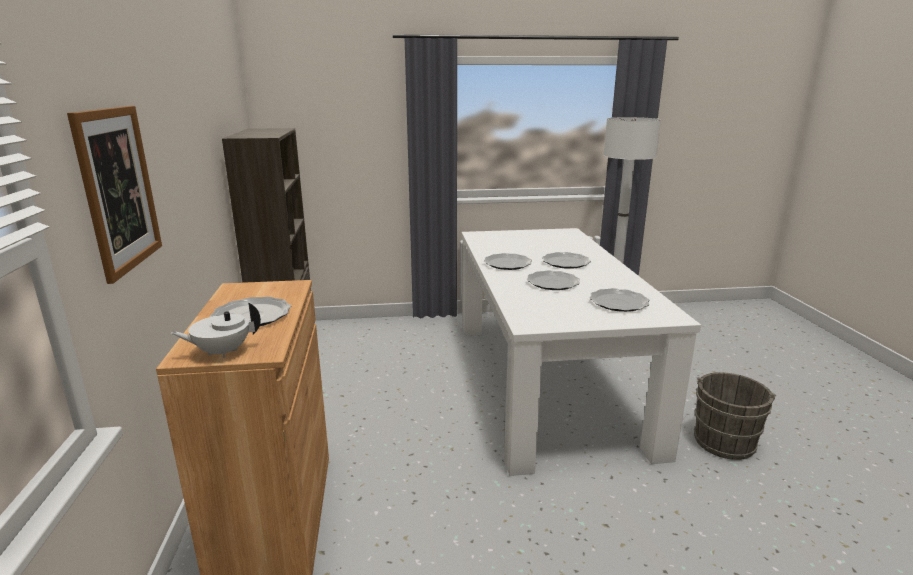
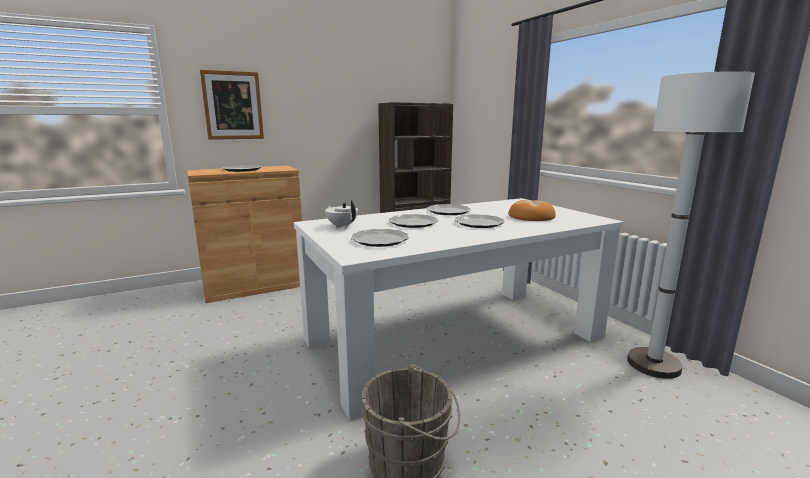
camera: 70 degrees right, 5 degrees down
white teapot [171,302,261,358] -> white teapot moved to [325,200,358,228]
none -> bread [508,200,556,221]

